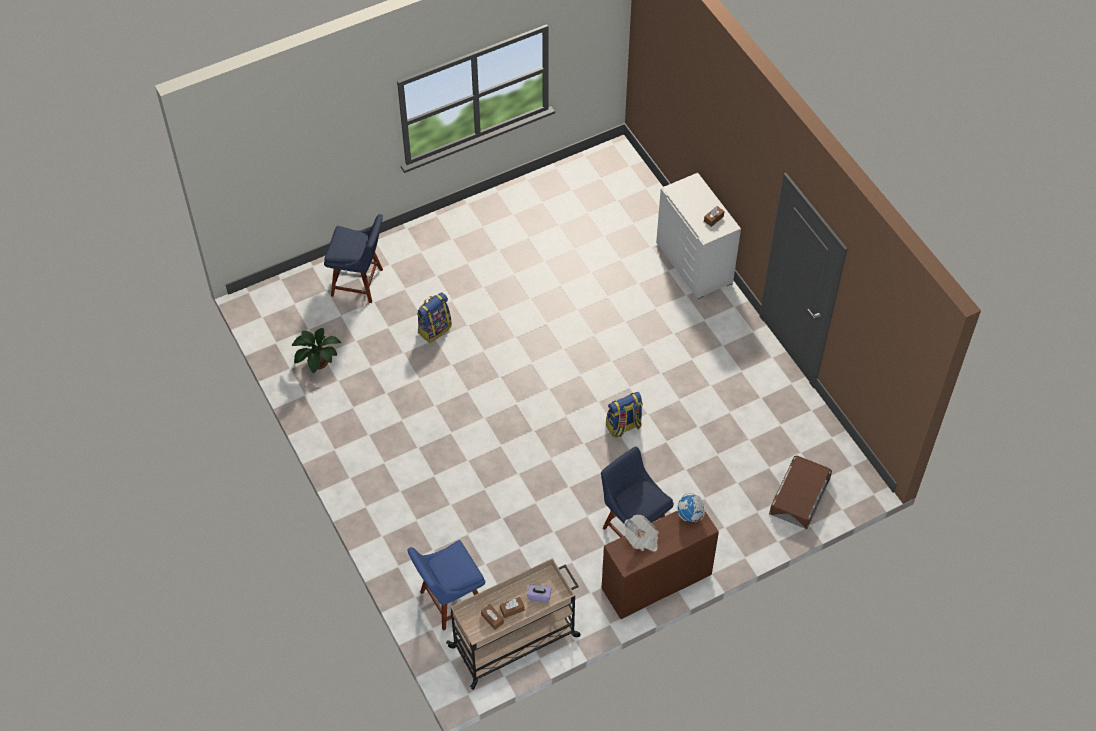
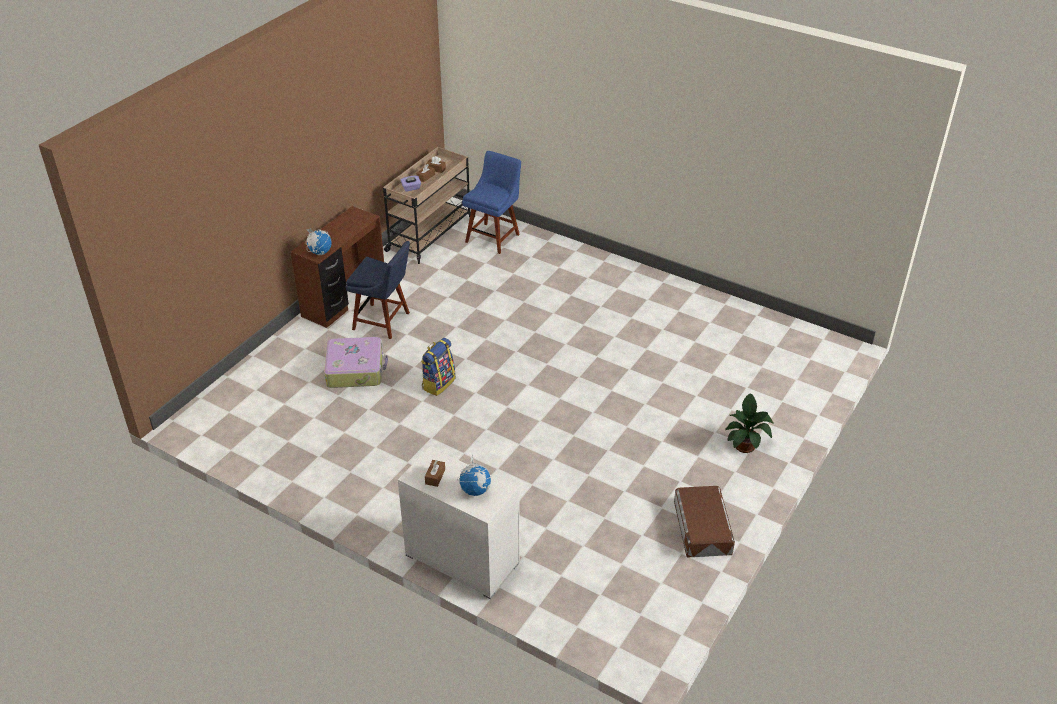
camera: 150 degrees right, 15 degrees down
potted plant [292,328,341,373] -> potted plant moved to [725,394,774,453]
blue chair [324,214,383,303] -> none
backpack [417,292,452,343] -> none
newspaper [624,515,659,552] -> none
brown storage box [769,456,832,529] -> brown storage box moved to [674,486,735,558]
none -> suitcase [324,337,388,388]
none -> globe [457,454,492,496]

